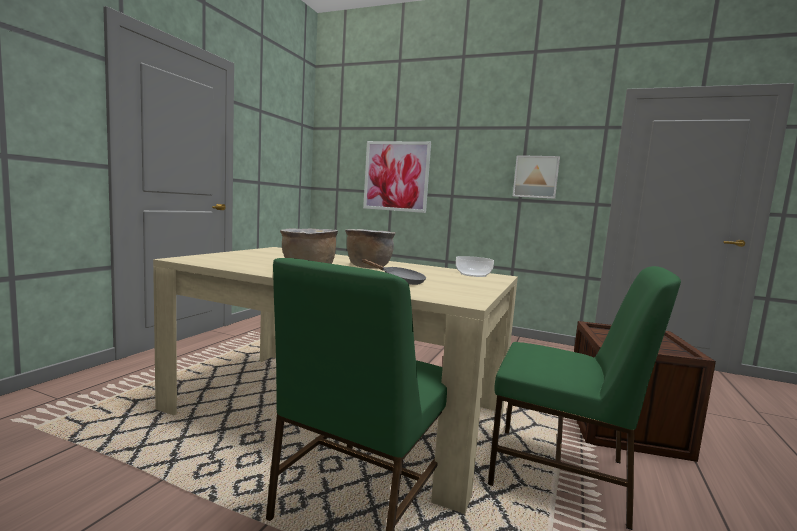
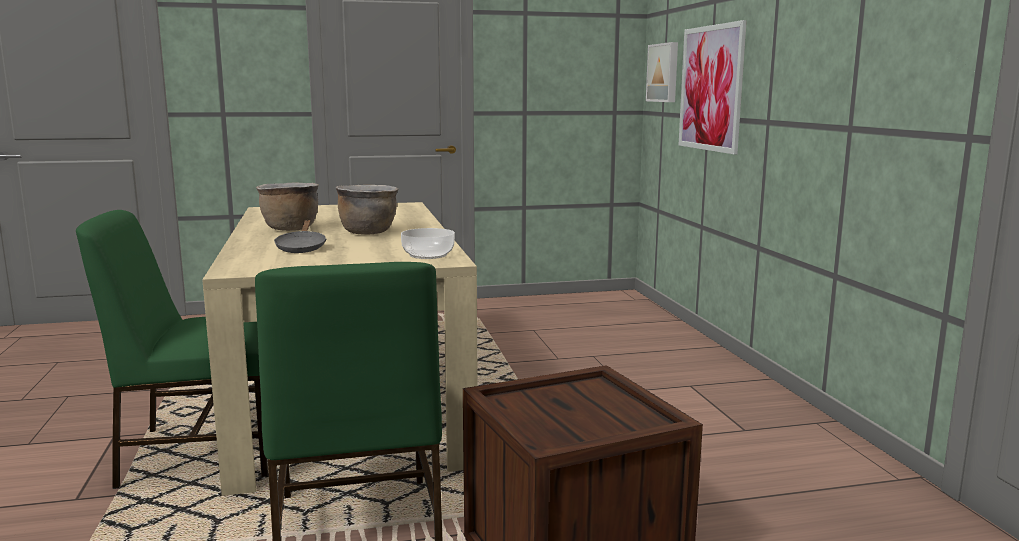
camera: 55 degrees right, 5 degrees up
picture [513,155,560,199] -> picture moved to [646,42,678,102]

